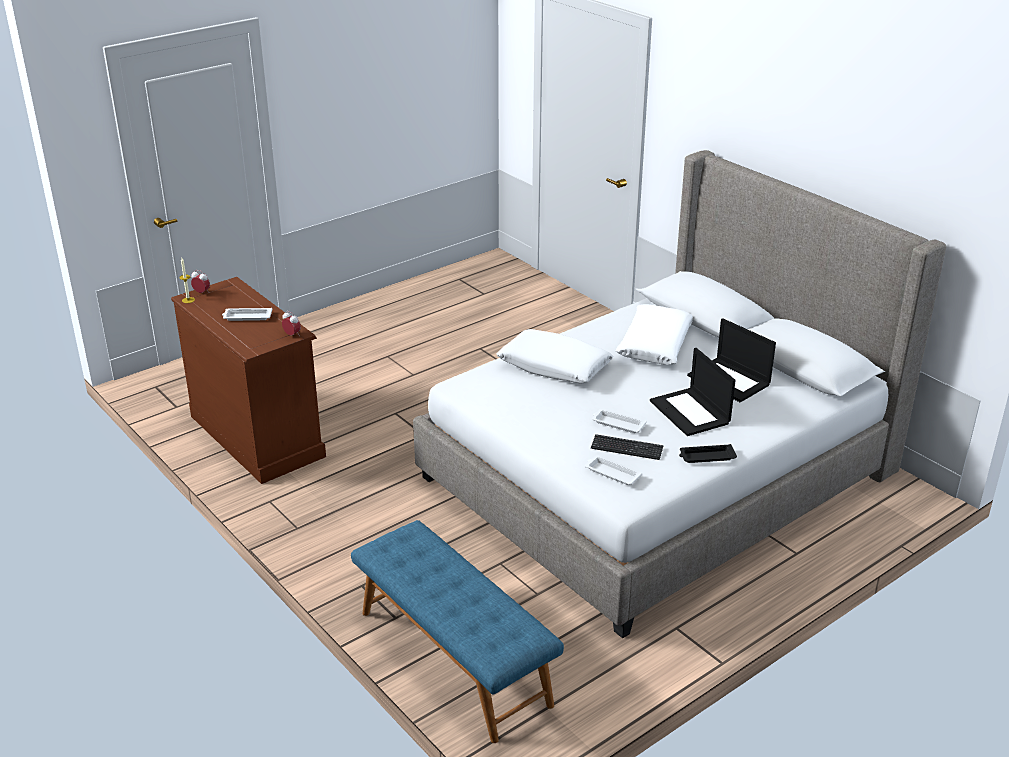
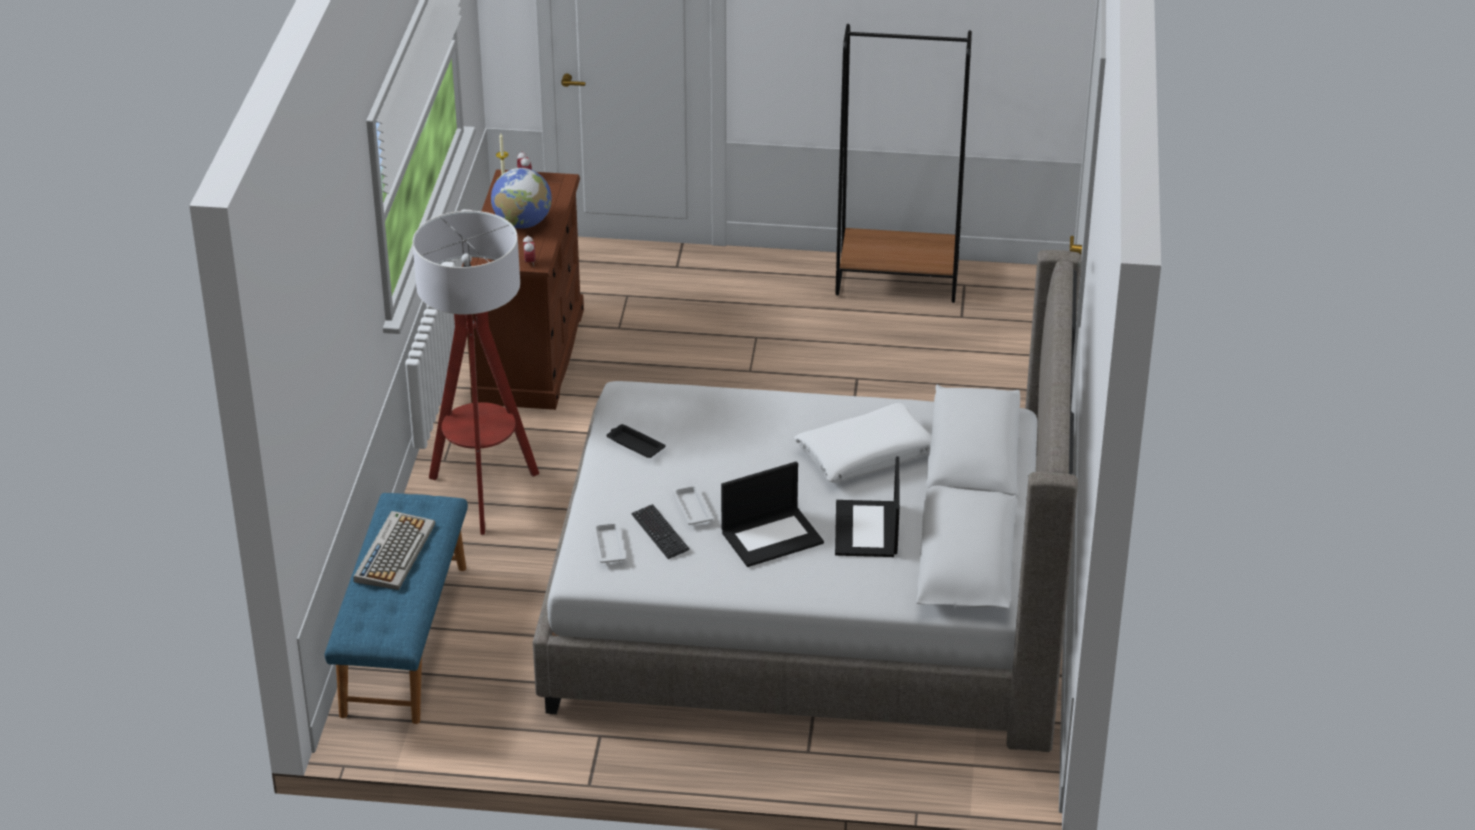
camera: 45 degrees right, 5 degrees up
white tray [222,307,272,321] -> globe [491,168,552,229]
white pillow [496,329,613,383] -> none
laptop [650,348,736,436] -> laptop turned 135 degrees counterclockwise [721,461,824,567]
black tray [679,444,737,463] -> black tray moved to [606,424,666,458]
none -> keyboard [353,511,435,590]
none -> floor lamp [412,211,539,535]
none -> clothes rack [835,24,972,303]

